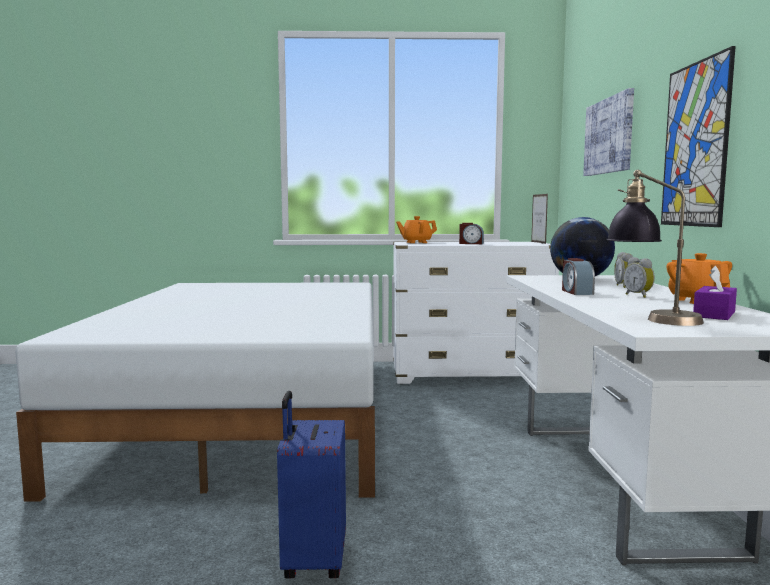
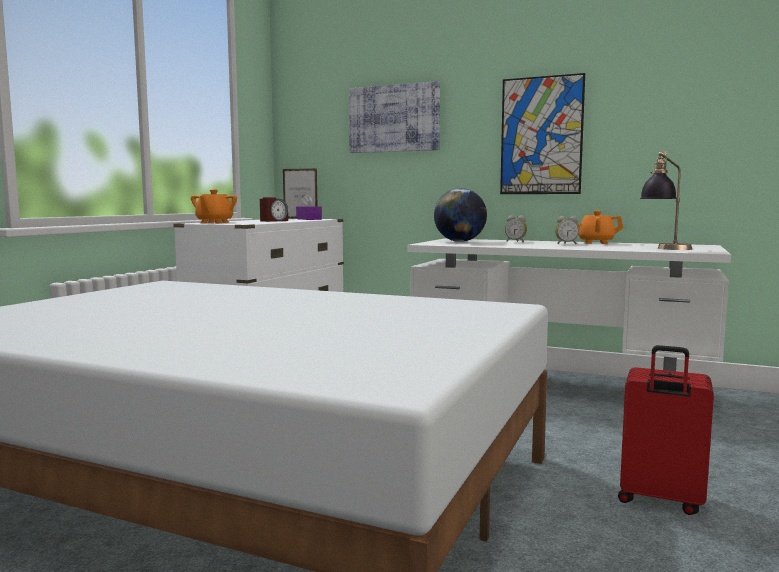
camera: 65 degrees left, 0 degrees up
blue suitcase [277,391,346,578] -> red suitcase [618,345,714,515]
alarm clock [562,258,595,295] -> none
purple tissue box [693,266,737,320] -> purple tissue box moved to [296,194,322,220]

